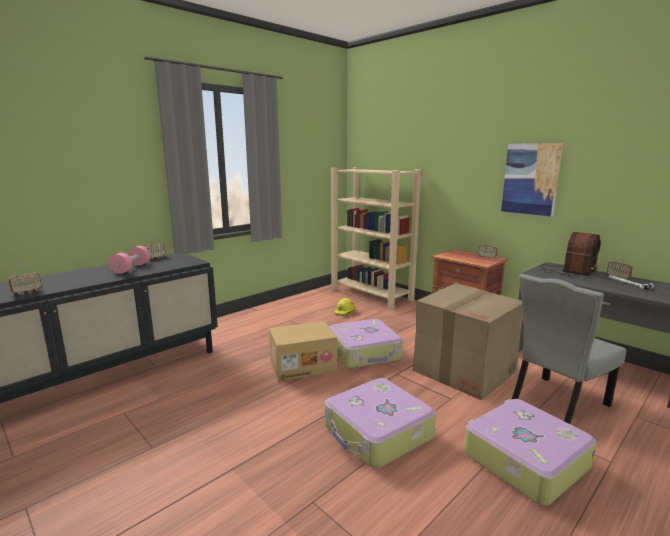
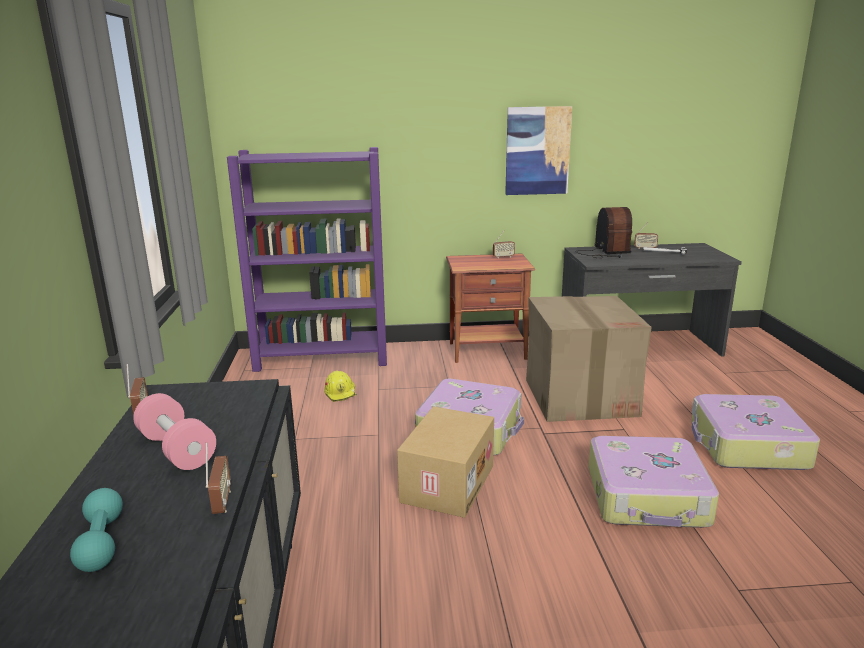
camera: 50 degrees left, 5 degrees up
radio [9,262,42,294] -> radio moved to [206,443,231,514]
beige bookcase [331,167,421,310] -> purple bookcase [227,147,387,372]
grey chair [512,274,626,424] -> none
none -> turquoise dumbbell [70,488,123,572]

